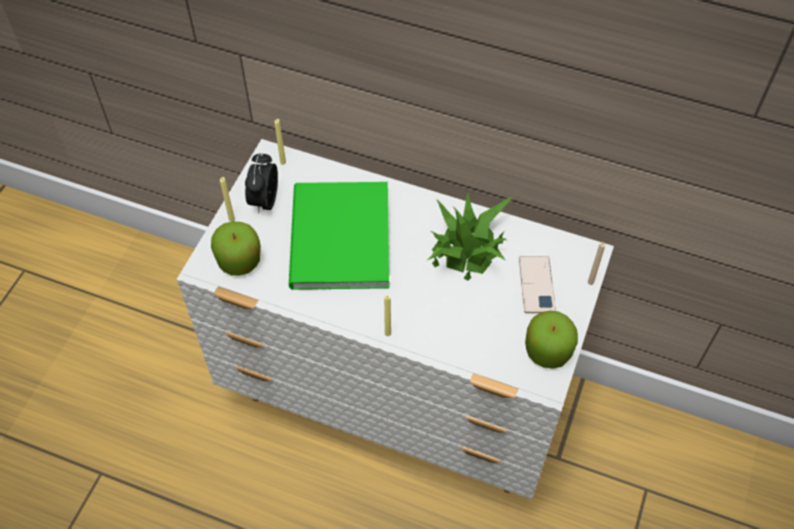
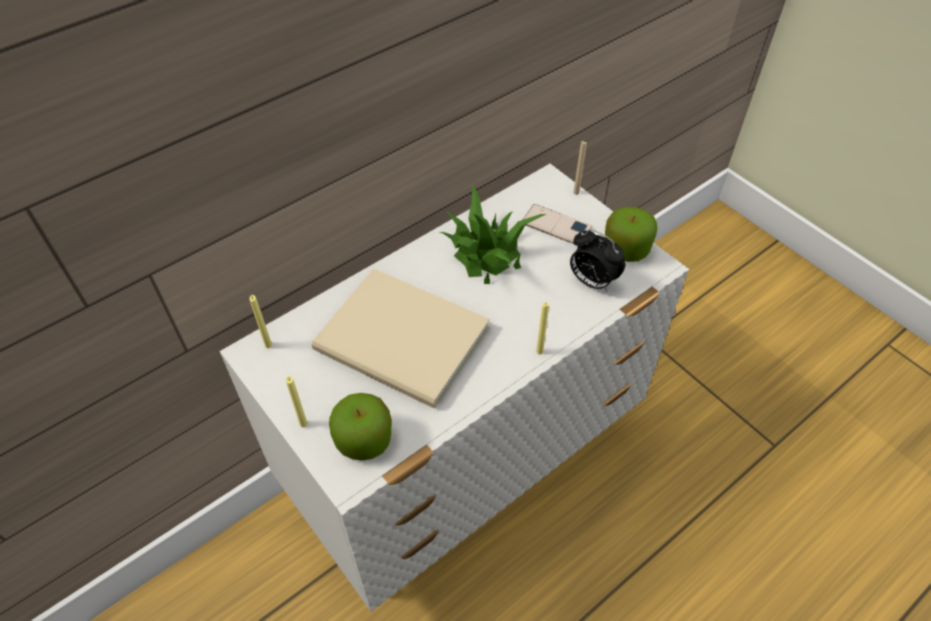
camera: 60 degrees left, 5 degrees down
alarm clock [245,153,278,214] -> alarm clock moved to [570,229,625,291]
green book [289,182,389,290] -> beige book [312,268,490,408]

